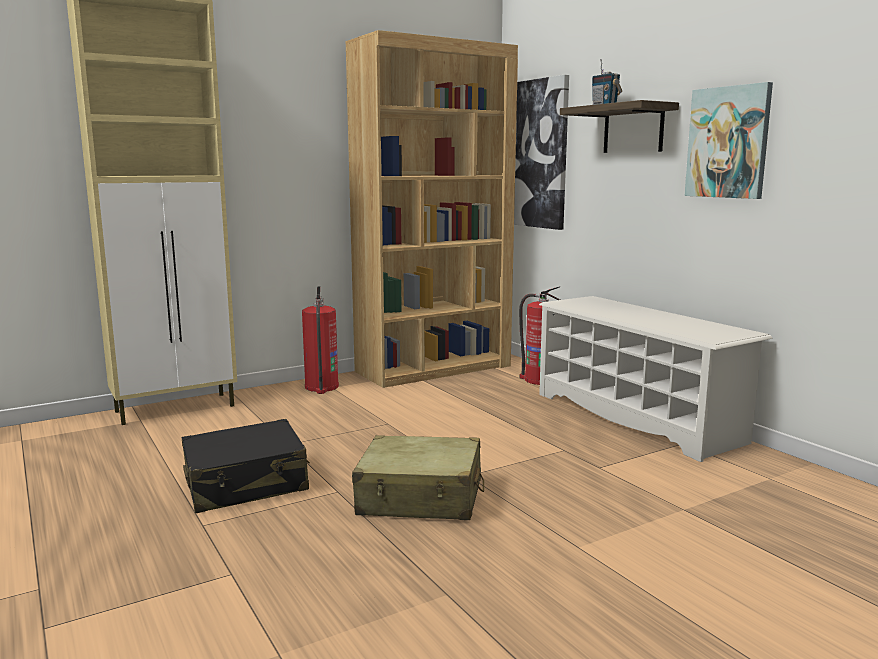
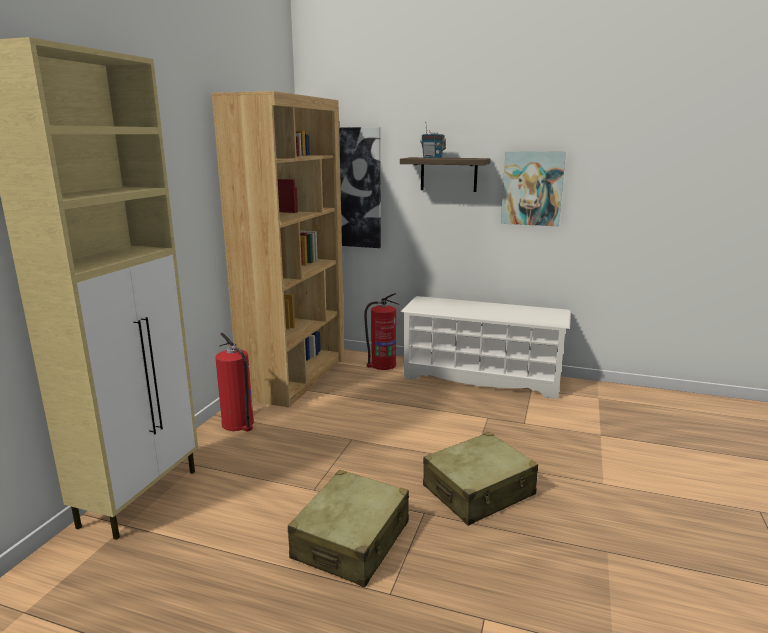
camera: 40 degrees left, 5 degrees up
black suitcase [182,419,310,513] -> beige suitcase [288,470,409,587]

